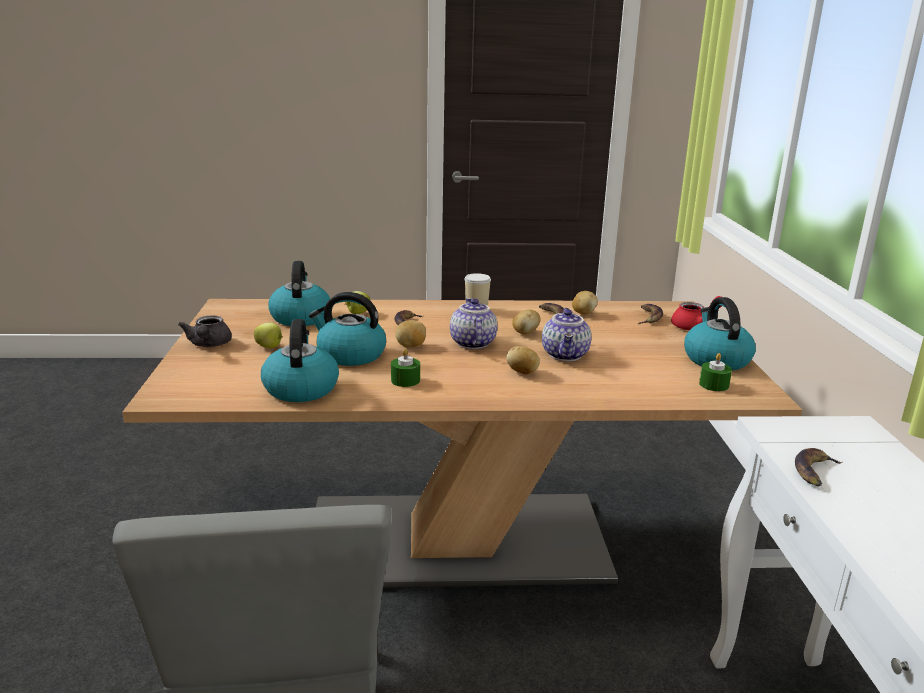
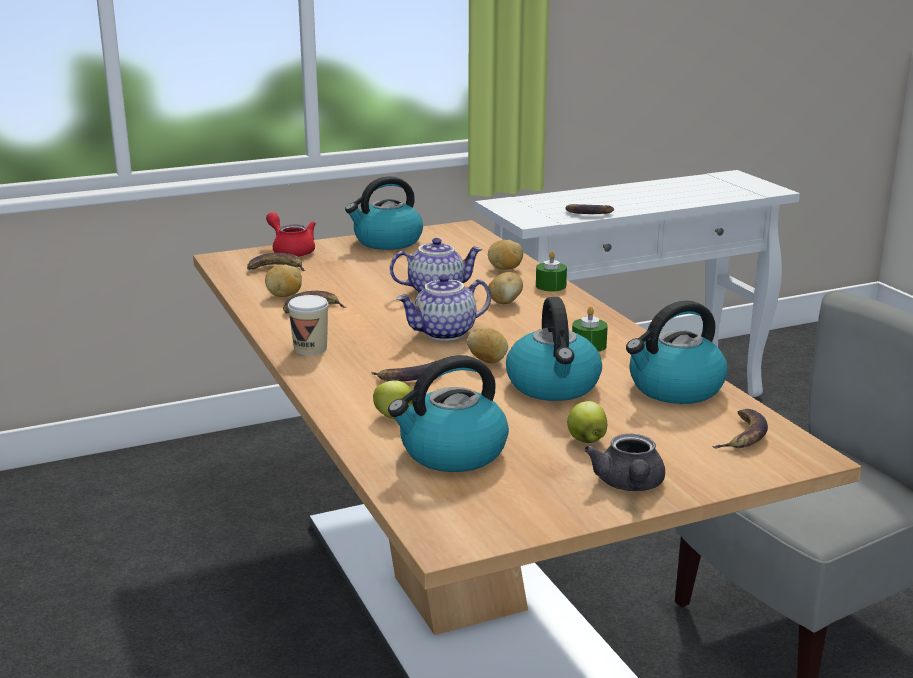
camera: 110 degrees left, 0 degrees up
grey teapot [178,315,232,347] -> grey teapot turned 120 degrees clockwise [584,434,665,491]
potato [512,309,540,335] -> potato moved to [488,240,523,270]
green candle [699,353,732,391] -> green candle moved to [536,251,567,291]
none -> banana [712,409,768,448]

